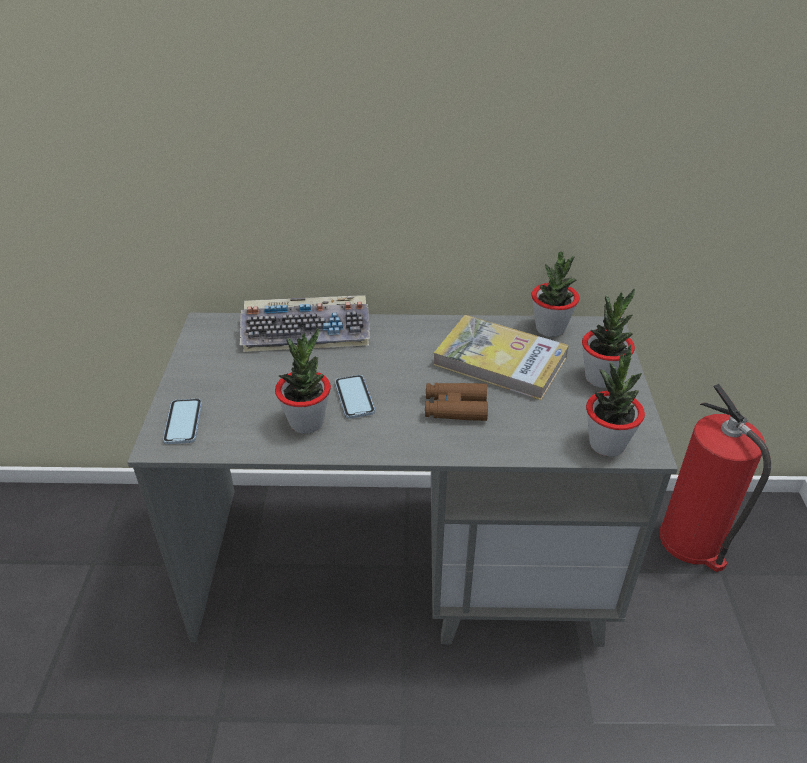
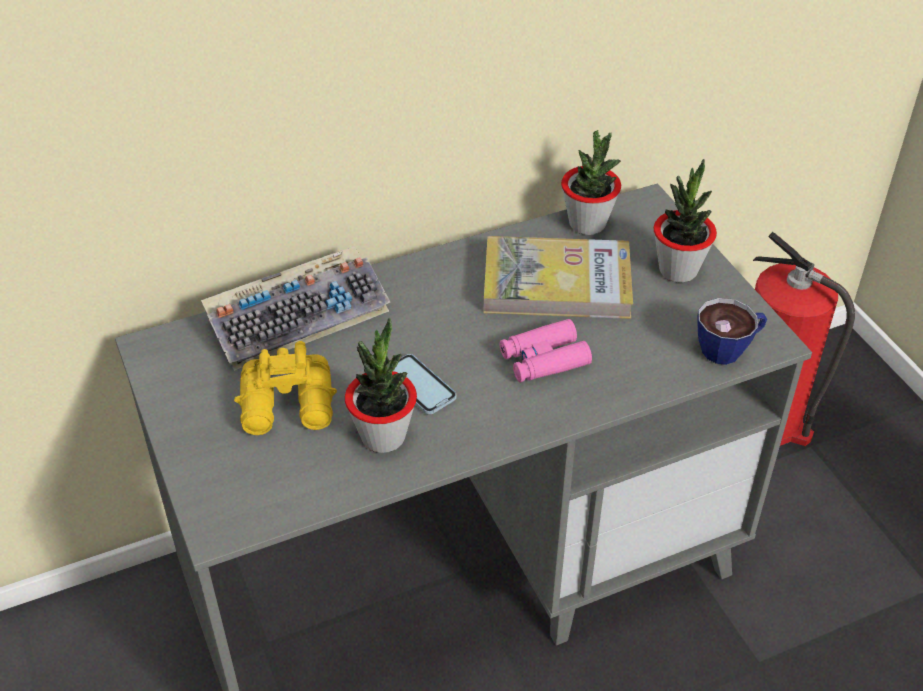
camera: 25 degrees left, 5 degrees up
phone [163,399,202,444] -> none
brown binoculars [425,383,488,421] -> pink binoculars [500,319,592,382]
potted plant [586,345,645,457] -> cup [697,298,767,365]
none -> yellow binoculars [234,341,337,435]

